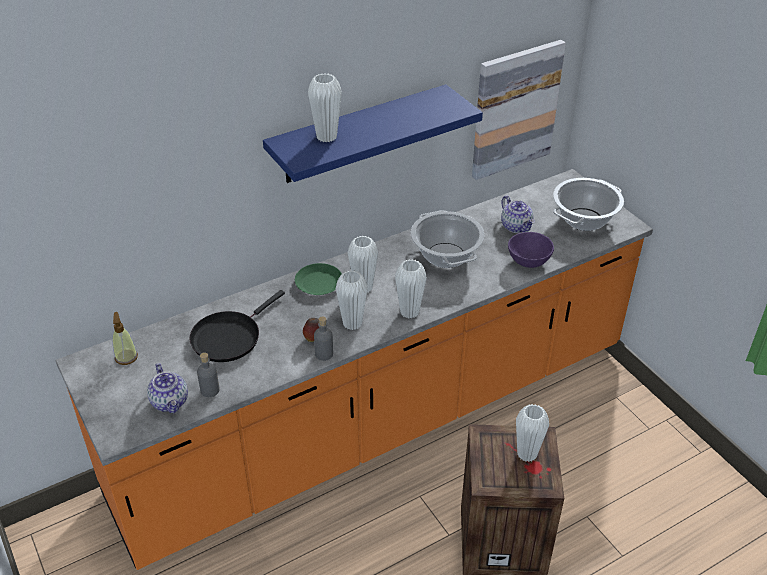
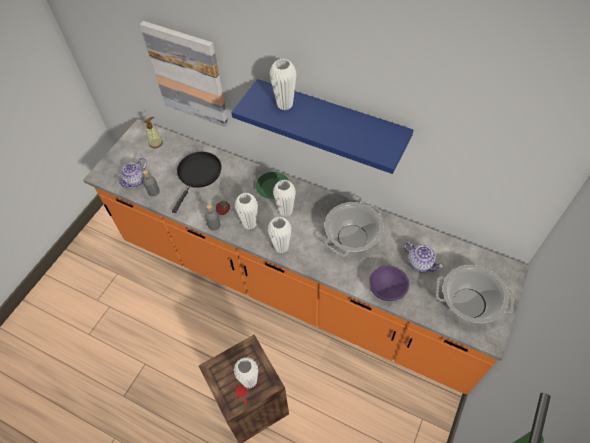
camera: 60 degrees right, 15 degrees up
black frying pan [190,290,285,362] -> black frying pan turned 105 degrees clockwise [172,152,221,213]
picture [472,40,566,180] -> picture moved to [139,21,228,127]
teapot [501,196,535,233] -> teapot turned 75 degrees counterclockwise [404,242,443,272]

